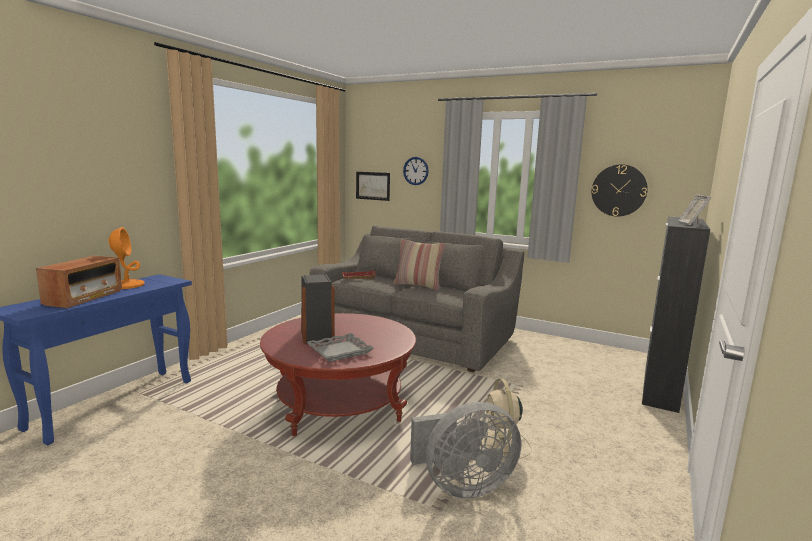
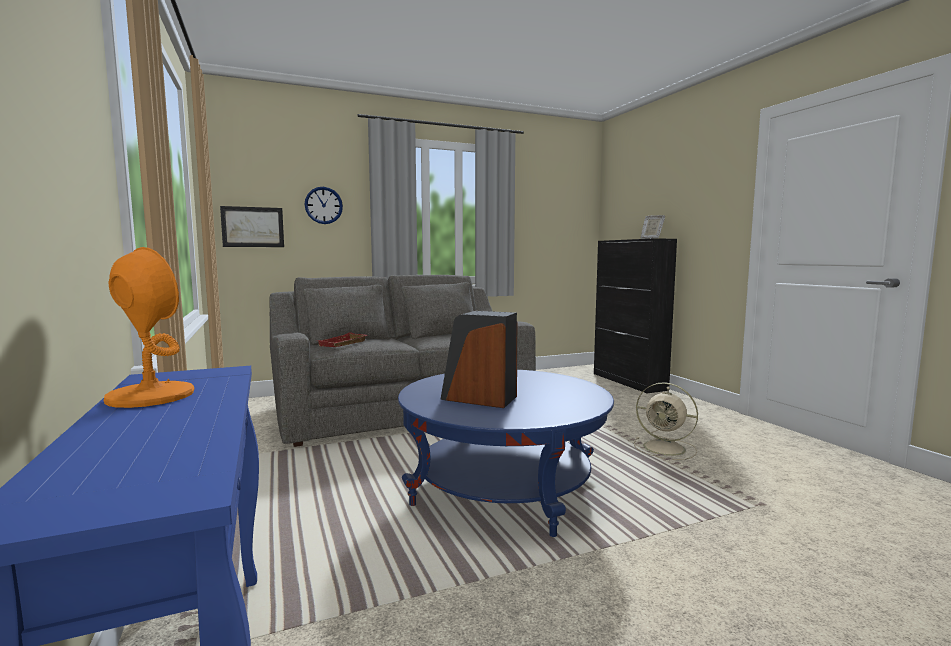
camera: 50 degrees left, 5 degrees down
radio [36,255,122,308] -> none
red coffee table [260,313,416,436] -> blue coffee table [398,370,614,537]
grey tray [306,333,374,362] -> none
pillow [393,239,446,290] -> none
grey fan [410,402,521,499] -> none
wall clock [592,164,648,216] -> none

